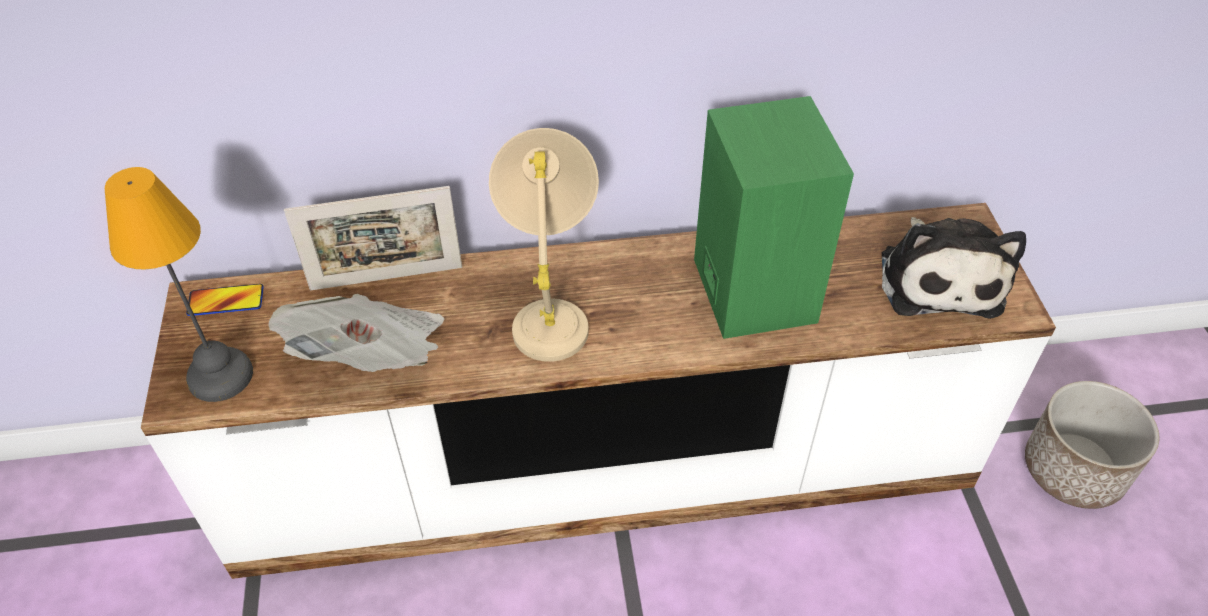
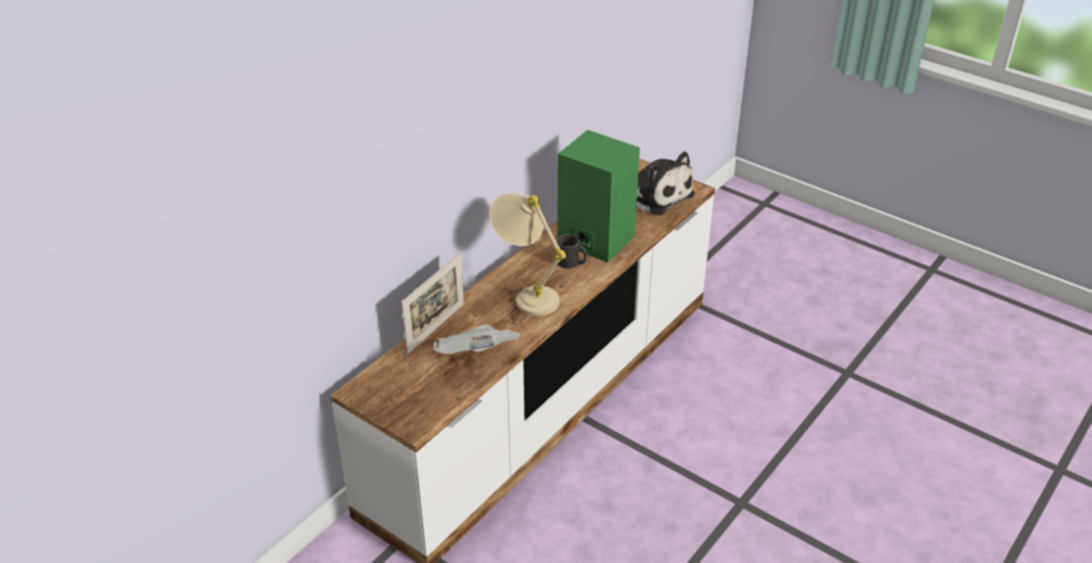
camera: 45 degrees left, 10 degrees down
table lamp [105,167,253,402] -> none
phone [186,284,264,316] -> none
planter [1025,381,1159,509] -> none
none -> black mug [557,234,588,269]

